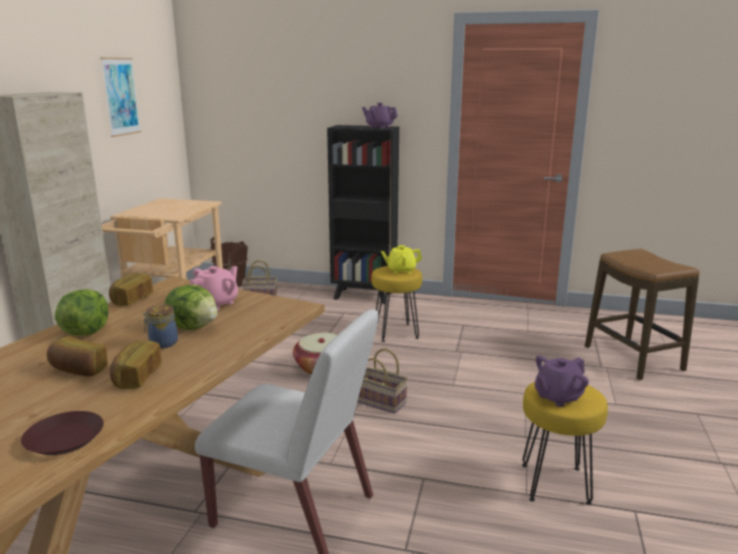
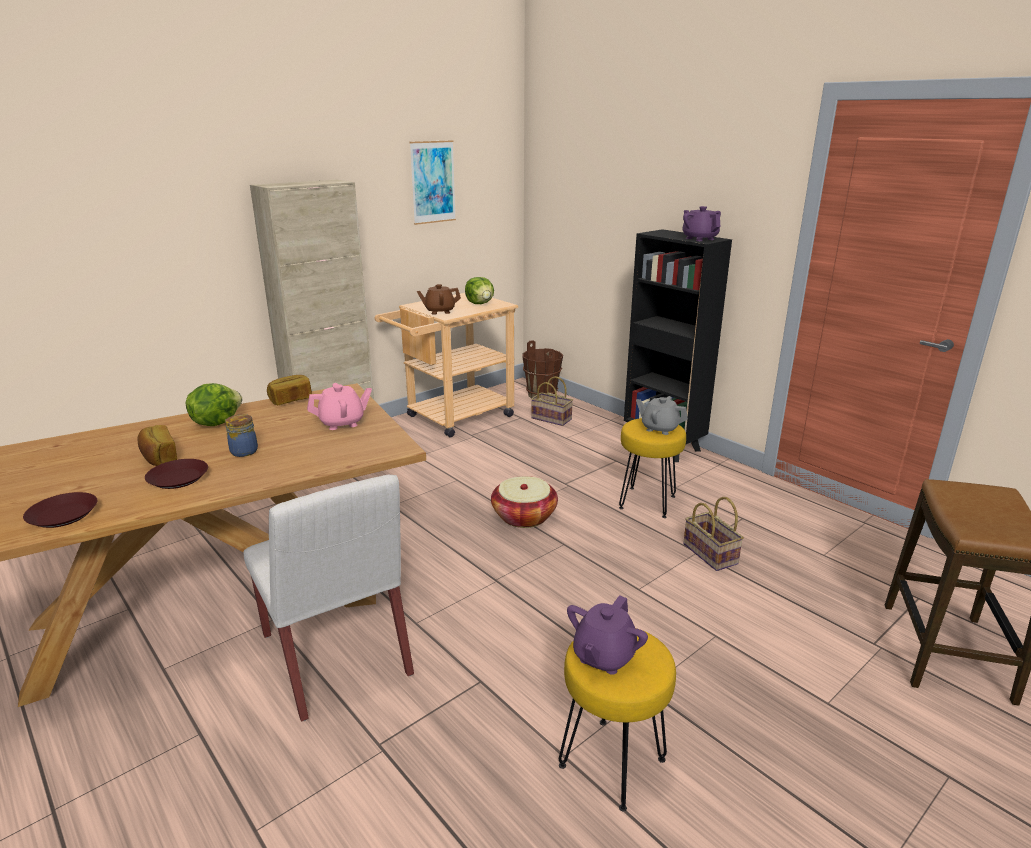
camera: 35 degrees right, 5 degrees up
bread [110,341,162,389] -> brown plate [145,459,208,489]
lettuce [164,285,218,330] -> lettuce moved to [465,277,494,304]
basket [357,348,408,414] -> basket moved to [683,497,744,571]
yellow teapot [381,245,422,274] -> grey teapot [636,396,688,435]
purple teapot [535,355,589,407] -> purple teapot turned 60 degrees counterclockwise [567,595,648,675]
none -> brown teapot [417,284,461,315]

